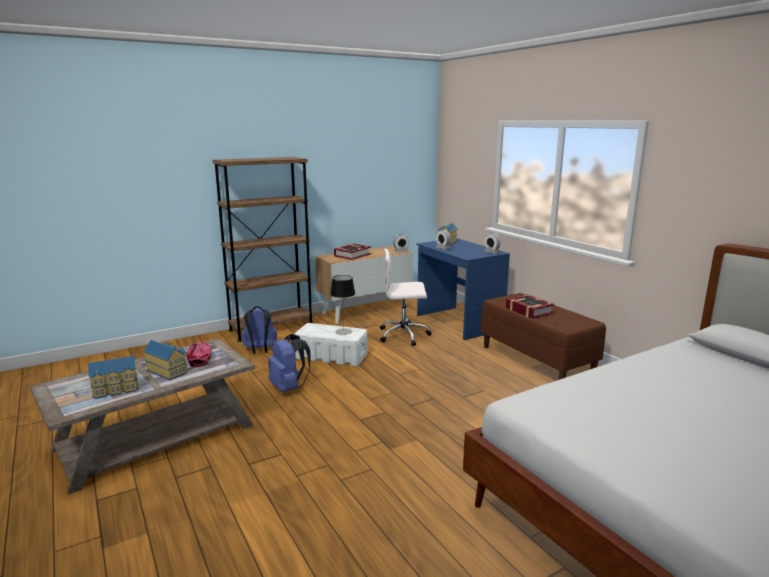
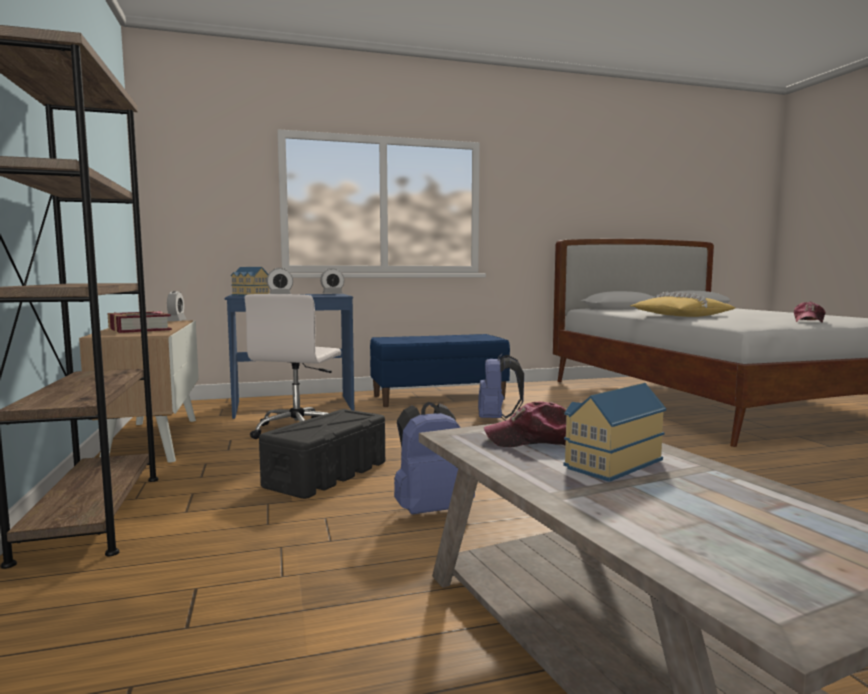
camera: 75 degrees left, 10 degrees down
toy house [88,356,139,399] -> none
blue backpack [242,306,277,354] -> blue backpack moved to [478,354,524,421]
white storage box [295,323,367,367] -> black storage box [259,409,385,499]
table lamp [330,275,355,335] -> none
brown bench [481,293,606,380] -> blue bench [370,334,510,407]
book [506,294,555,319] -> none
none -> yellow pillow [630,292,736,317]
none -> cap [794,302,825,323]

